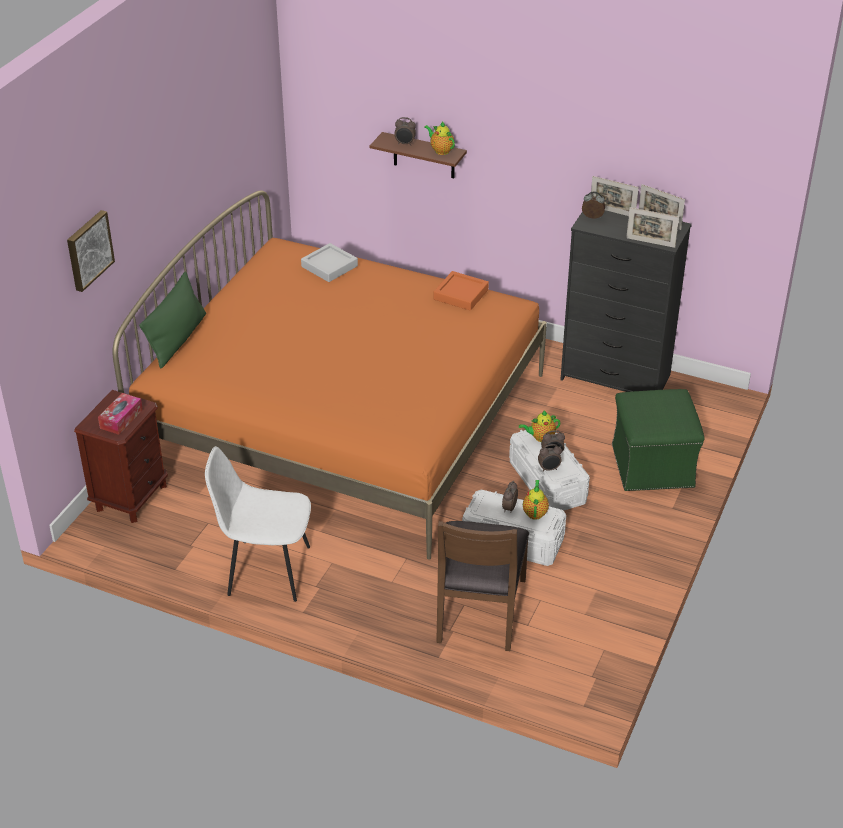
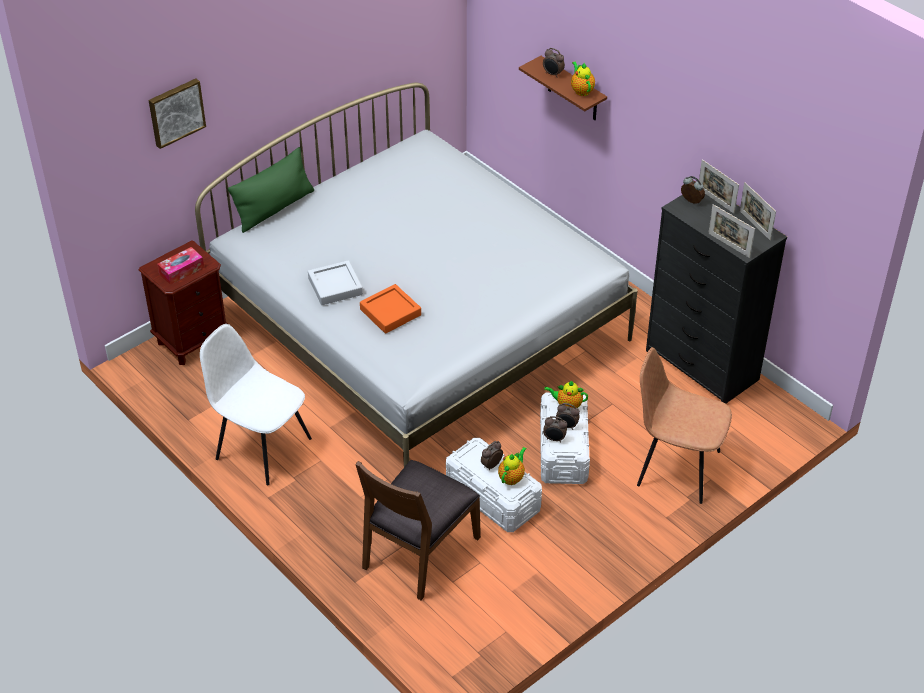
camera: 25 degrees right, 5 degrees up
orange bed [112,190,547,559] -> white bed [195,83,638,467]
grey tray [301,243,358,282] -> grey tray moved to [308,260,363,305]
orange tray [434,271,489,310] -> orange tray moved to [360,284,421,334]
green ottoman [612,389,705,491] -> brown chair [637,347,732,504]

